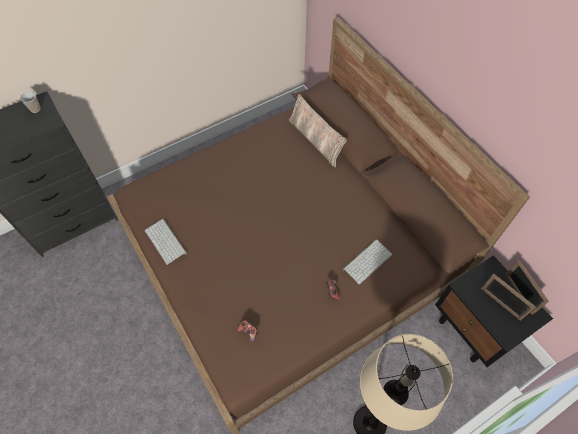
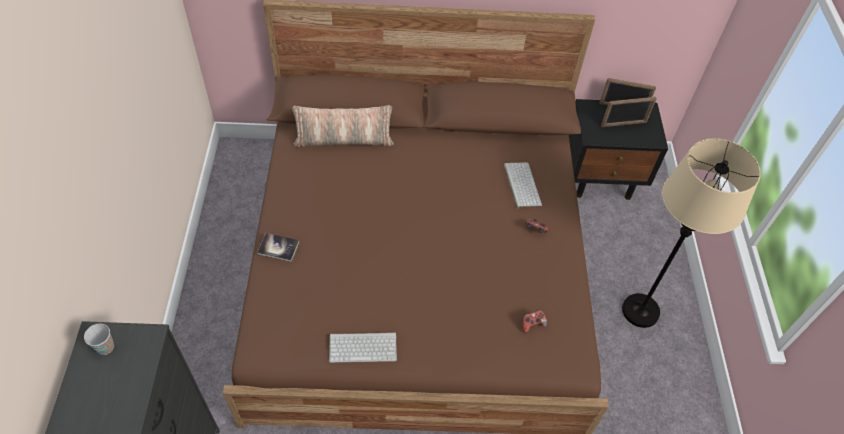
camera: 60 degrees left, 5 degrees down
none -> book [257,233,299,262]

